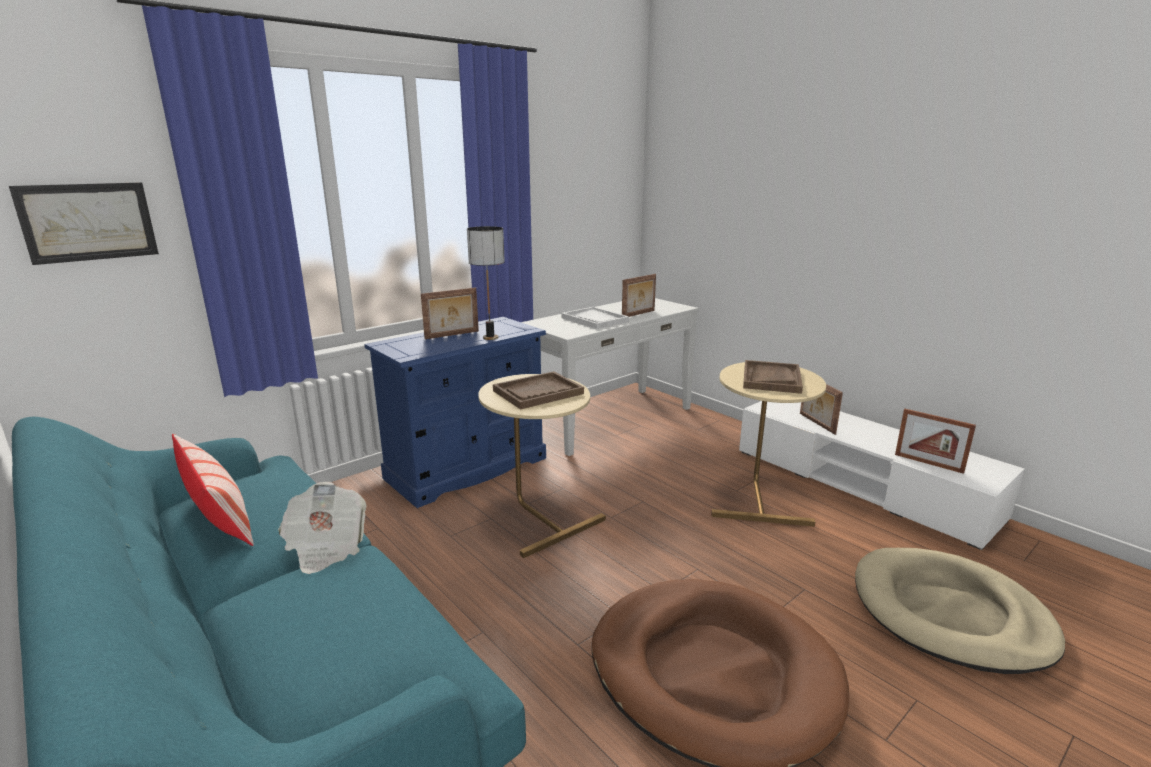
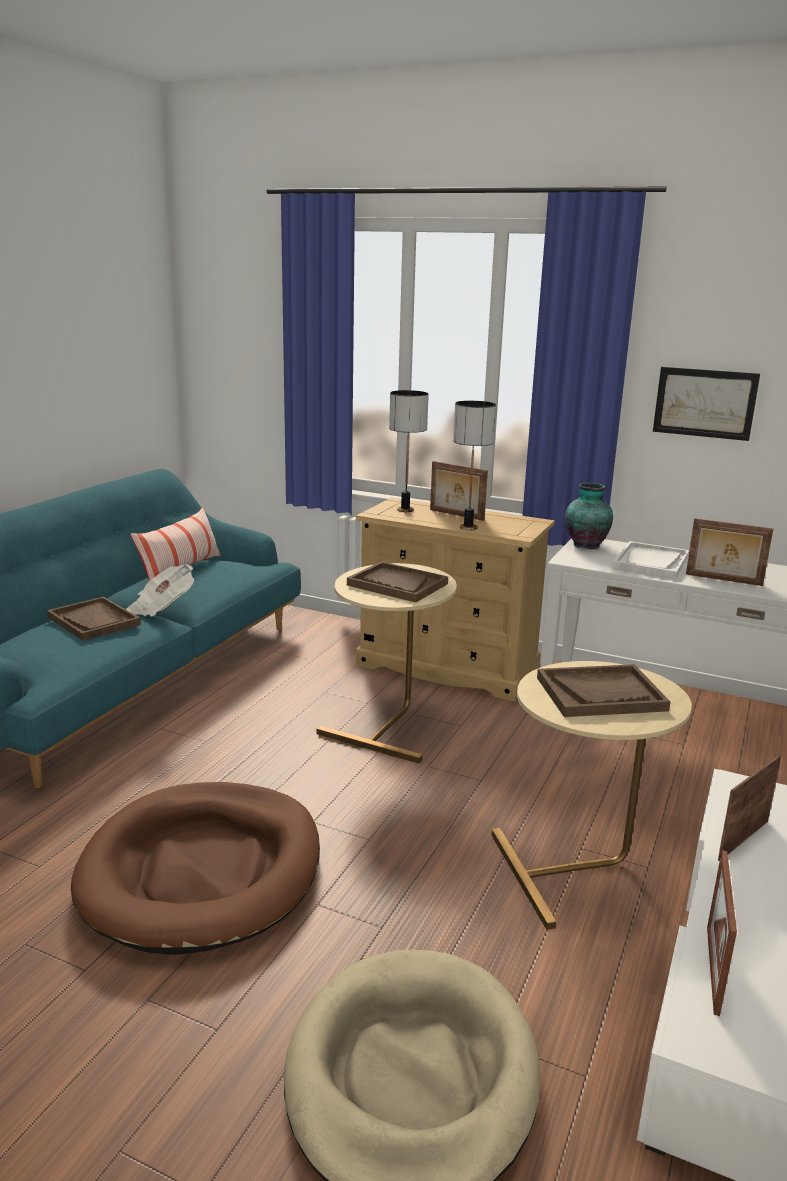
camera: 65 degrees right, 0 degrees up
picture [9,182,159,265] -> picture moved to [653,367,760,441]
blue dresser [364,317,546,508] -> beige dresser [355,497,555,701]
none -> brown tray [47,596,141,641]
none -> table lamp [389,390,429,512]
none -> vase [565,483,613,549]

